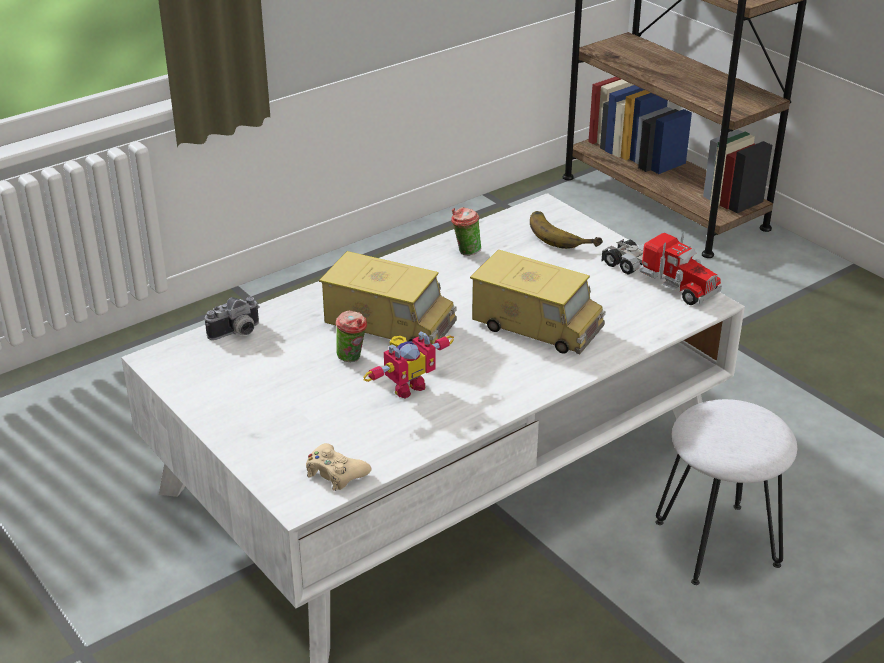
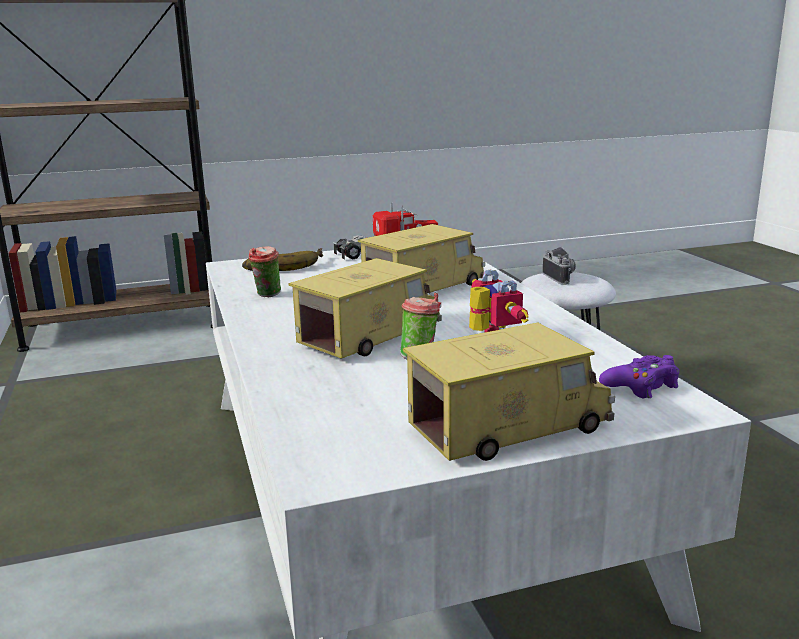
camera: 70 degrees left, 15 degrees down
camera [205,297,260,340] -> camera moved to [543,247,576,285]
beige game controller [306,443,371,491] -> purple game controller [599,355,679,399]
none -> toy truck [403,323,615,461]

